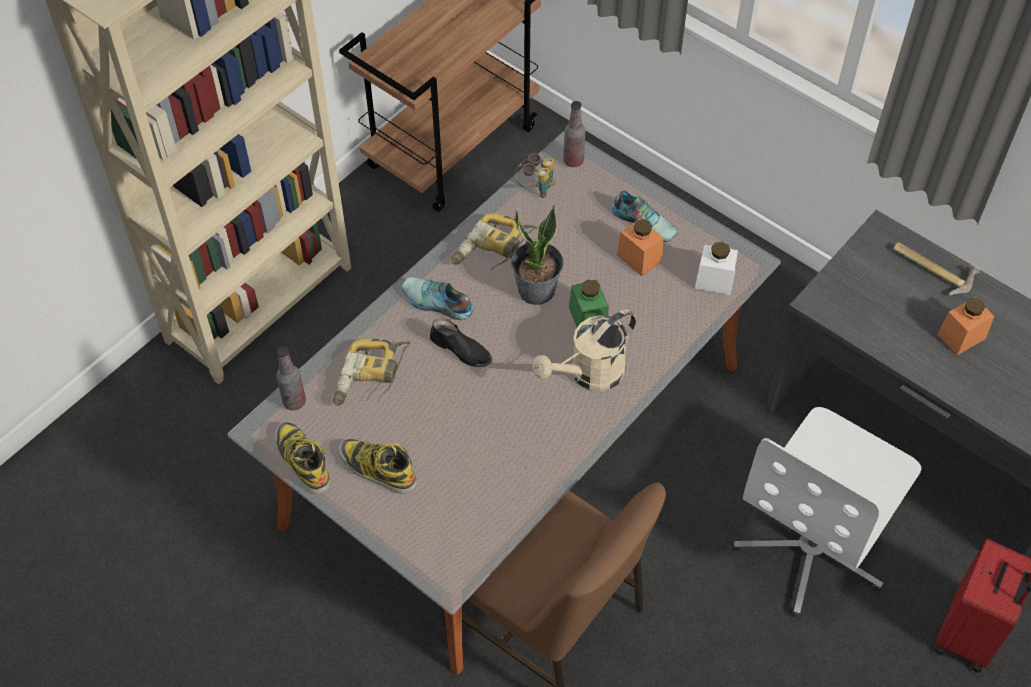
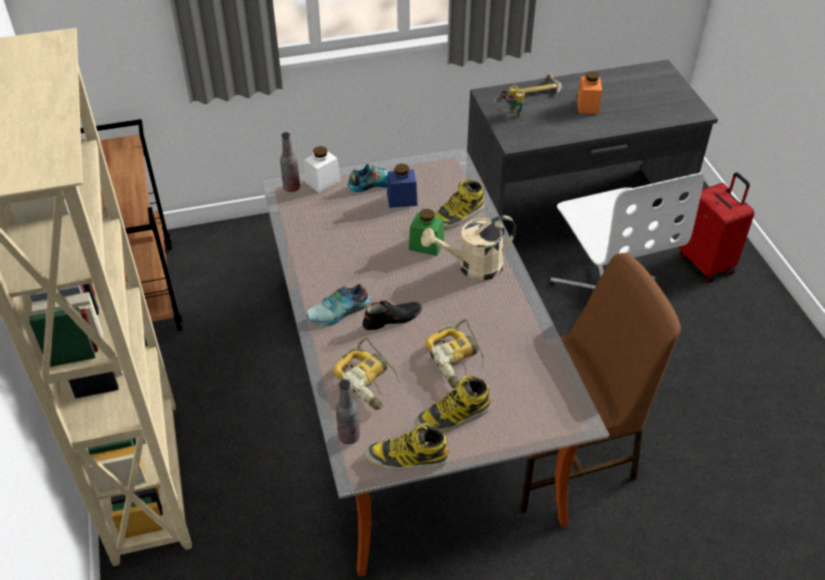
camera: 55 degrees left, 10 degrees down
power drill [451,213,538,270] -> power drill moved to [425,319,484,388]
potted plant [511,205,564,305] -> none
binoculars [515,153,556,198] -> binoculars moved to [494,86,525,118]
beige watering can [533,310,636,391] -> beige watering can turned 75 degrees clockwise [421,216,516,280]
orange jar [617,218,663,276] -> blue jar [387,163,417,208]
white jar [695,242,738,295] -> white jar moved to [304,146,340,193]
none -> boot [434,179,485,229]

